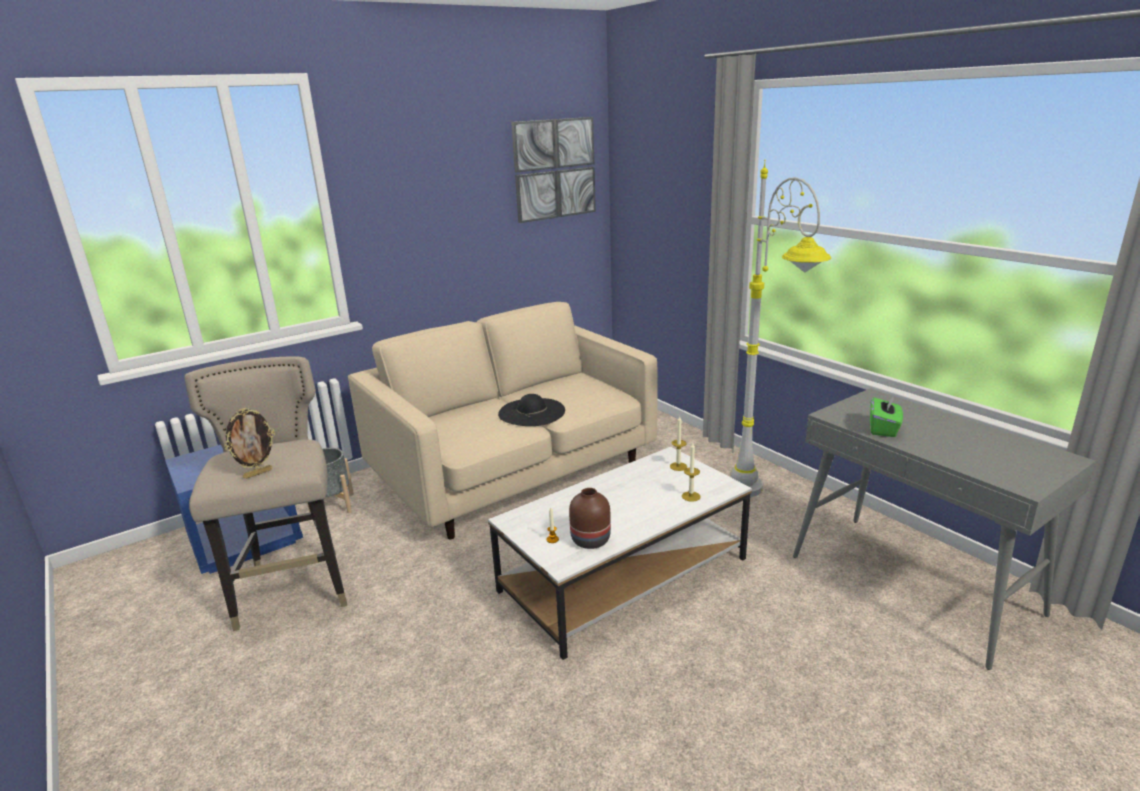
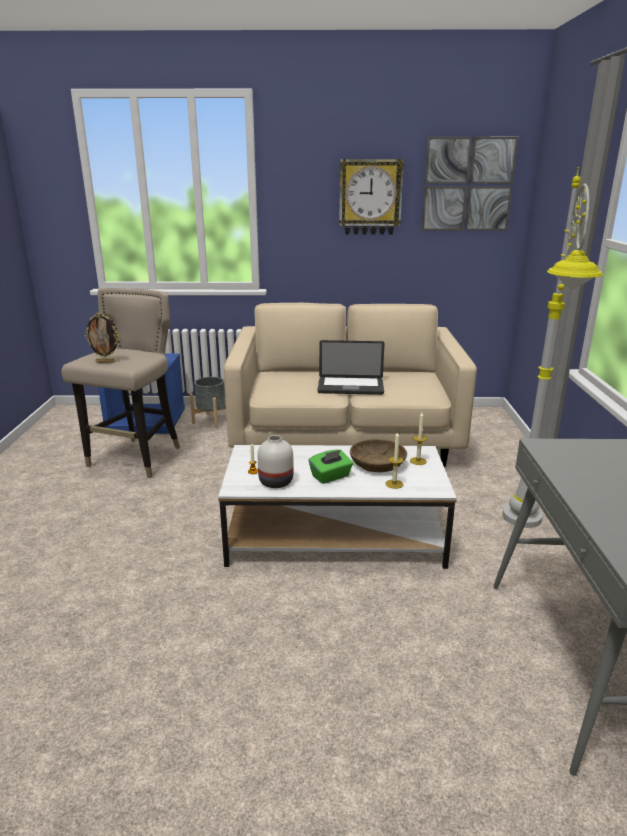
camera: 35 degrees right, 0 degrees up
black hat [498,394,565,426] -> laptop [317,340,385,395]
brown vase [569,488,611,549] -> white vase [257,435,293,488]
green tissue box [870,395,903,437] -> green tissue box moved to [309,450,353,484]
none -> wall clock [339,159,404,235]
none -> brown bowl [350,439,407,472]

